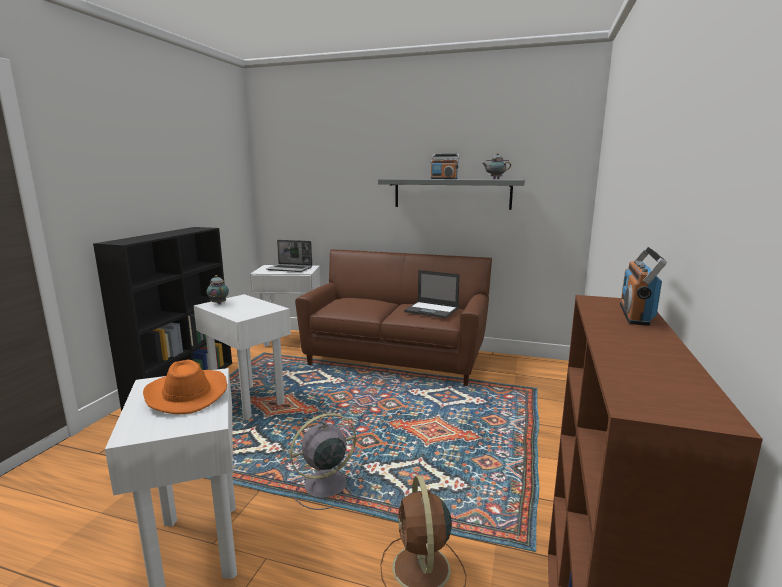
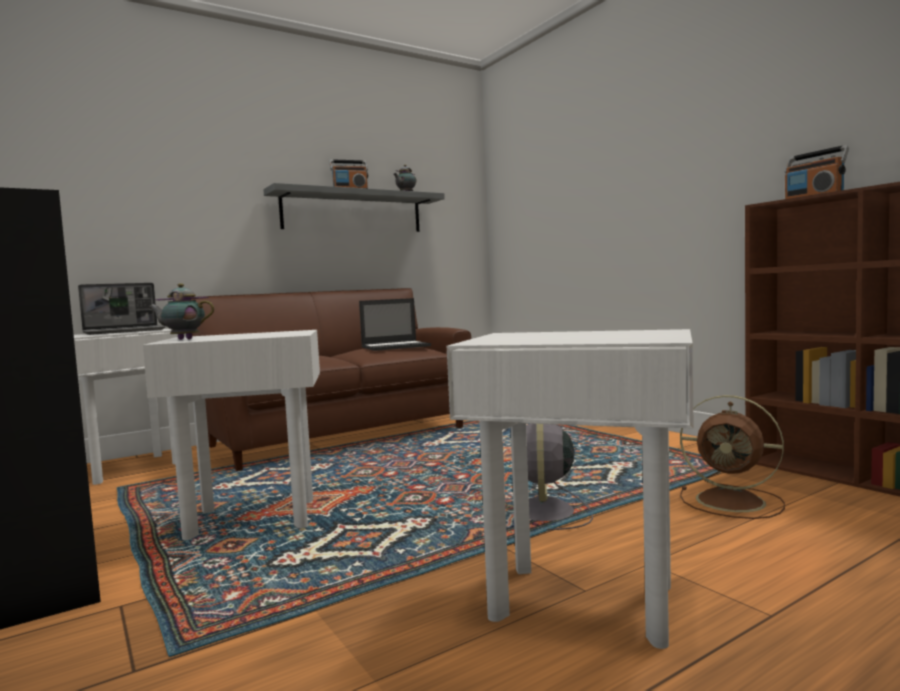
camera: 50 degrees left, 10 degrees down
orange hat [143,360,227,414] -> none

